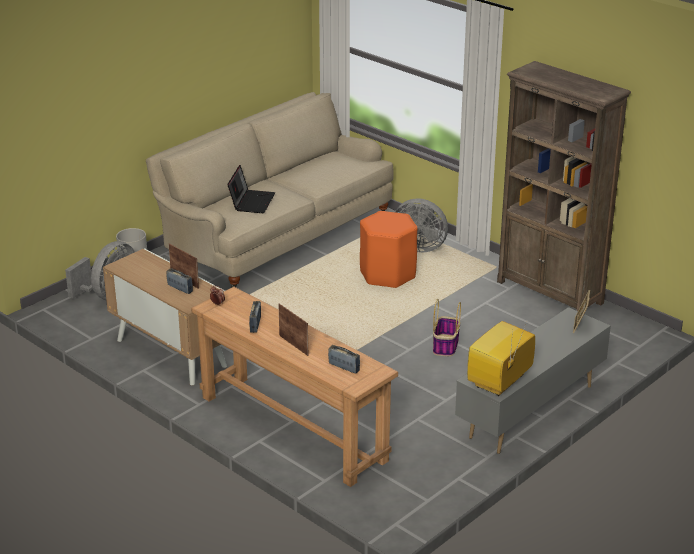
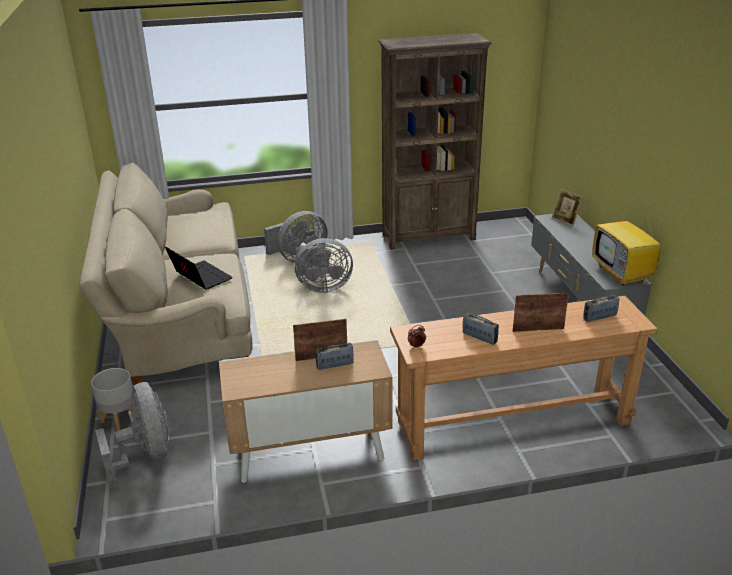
camera: 55 degrees left, 0 degrees up
orange stool [360,211,418,288] -> grey fan [294,238,353,293]
basket [433,299,461,356] -> none

